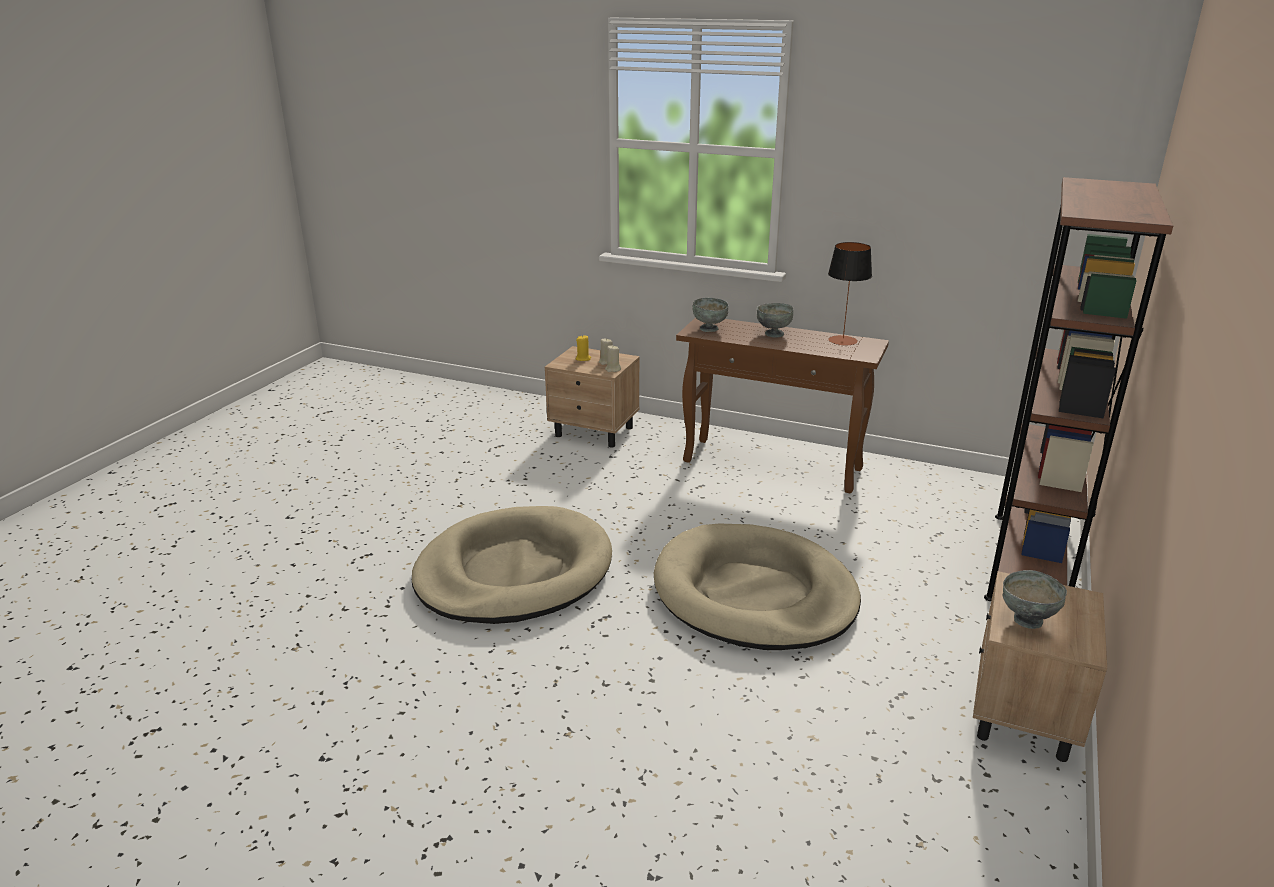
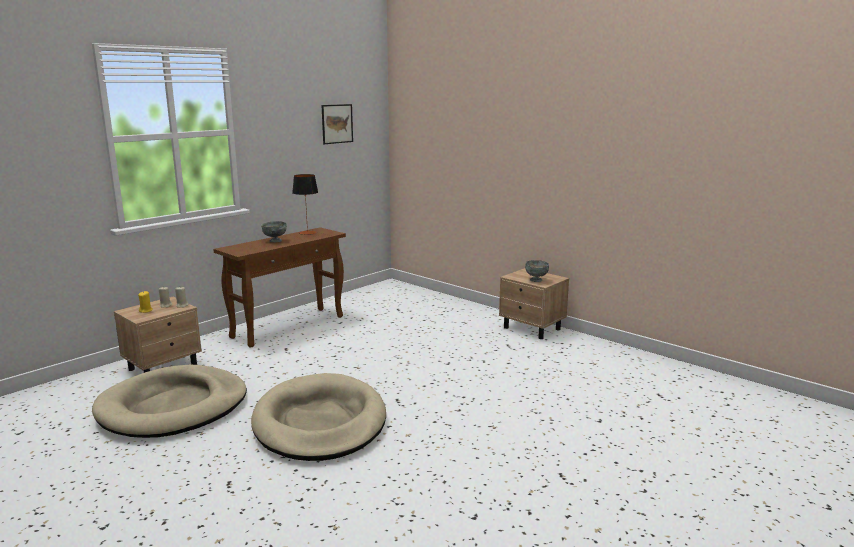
camera: 70 degrees left, 10 degrees down
beige dog bed [654,524,861,650] -> beige dog bed moved to [92,365,247,438]
grey bowl [693,298,728,332] -> none
brown bookcase [984,177,1173,601] -> none
none -> picture [321,104,353,144]

